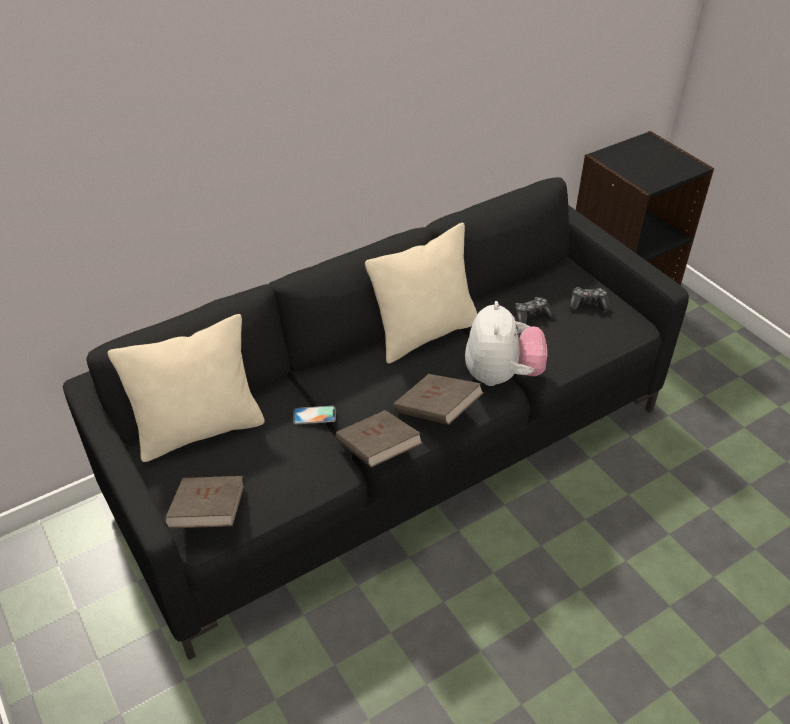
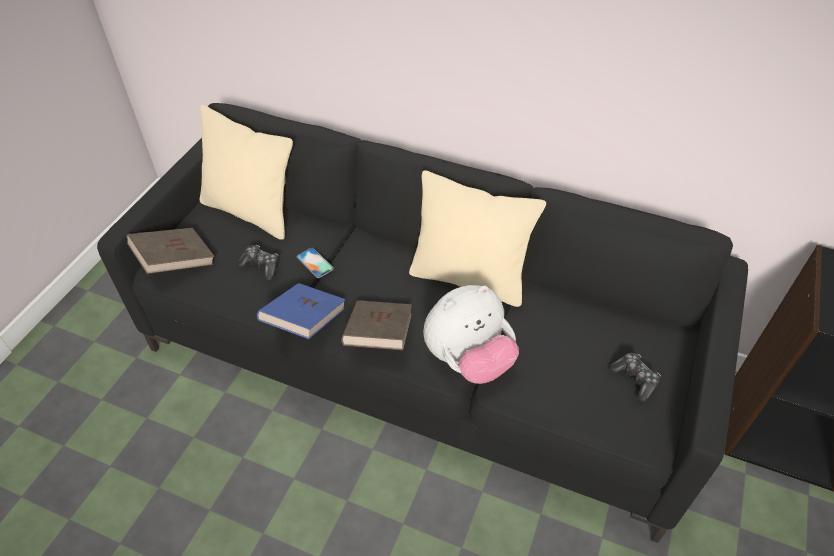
camera: 55 degrees right, 5 degrees up
brown book [336,410,423,468] -> blue book [257,283,346,339]
game controller [515,297,555,324] -> game controller moved to [237,245,279,281]

